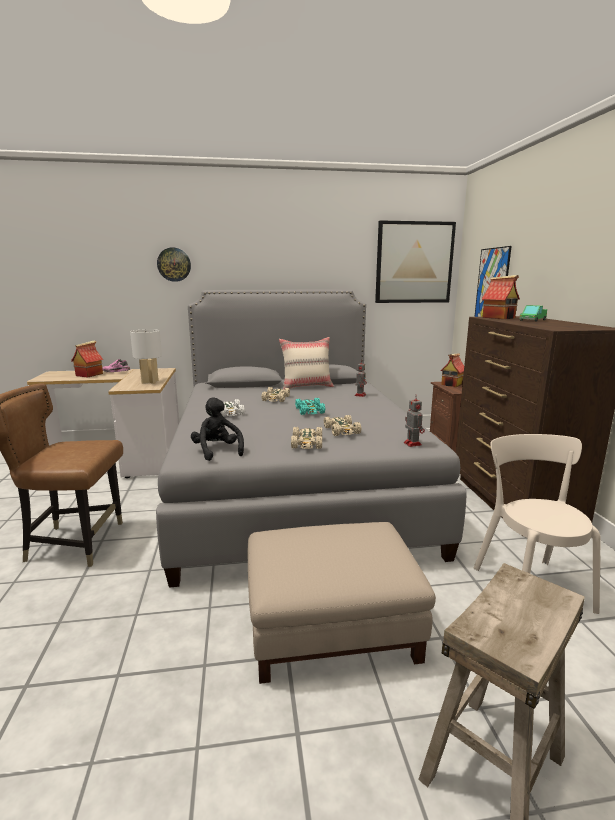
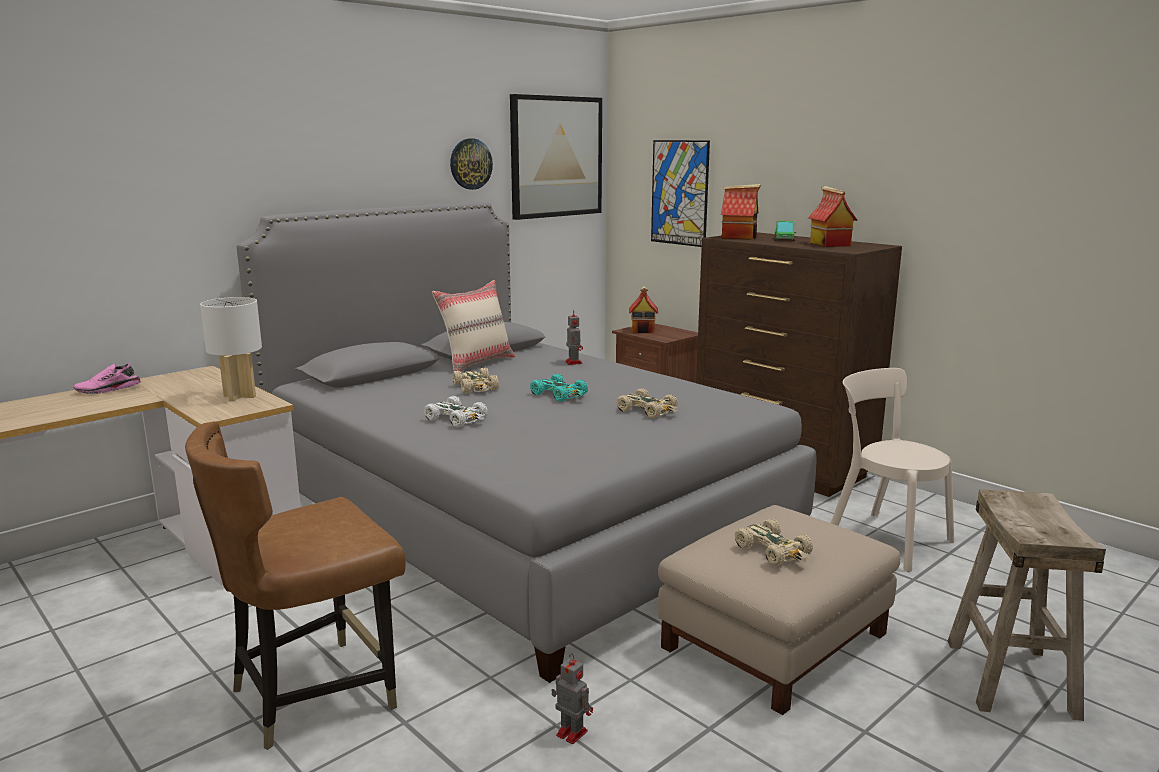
camera: 35 degrees left, 0 degrees up
toy house [71,340,103,377] -> toy house moved to [808,186,858,247]
wall clock [157,247,191,282] -> wall clock moved to [450,139,493,190]
black plush toy [191,397,244,461] -> none
beige toy car [291,427,322,449] -> beige toy car moved to [735,519,813,566]
toy robot [404,395,425,447] -> toy robot moved to [551,653,593,744]

